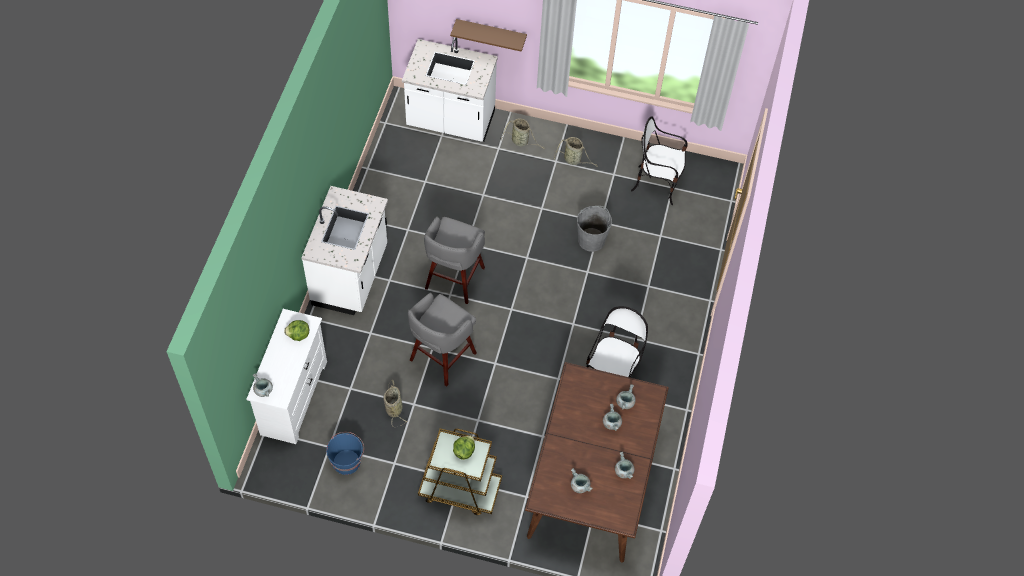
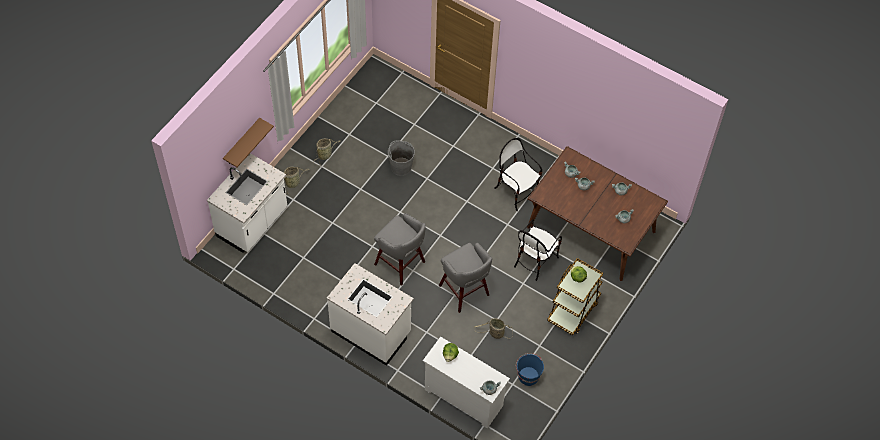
camera: 70 degrees left, 0 degrees up
chair [631,116,688,205] -> chair moved to [514,219,562,281]

